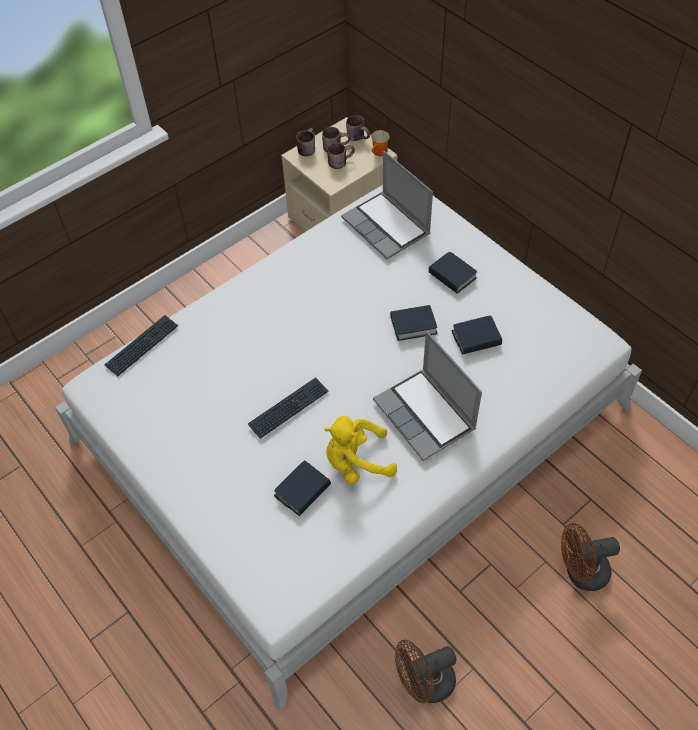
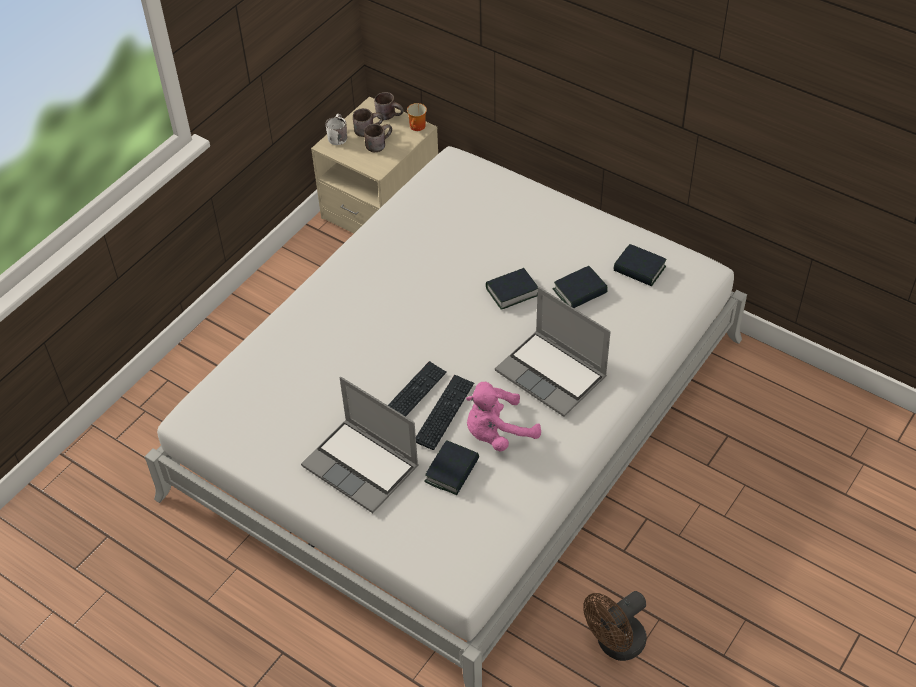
camera: 15 degrees left, 5 degrees down
keyboard [104,315,179,376] -> keyboard moved to [416,374,474,450]
brown mug [296,128,315,156] -> white mug [325,114,347,145]
yellow plush toy [324,416,397,484] -> pink plush toy [466,382,541,452]
laptop [341,151,433,259] -> laptop moved to [301,377,419,513]
book [428,251,478,294] -> book moved to [614,244,667,286]
brown fan [561,523,620,591] -> none

